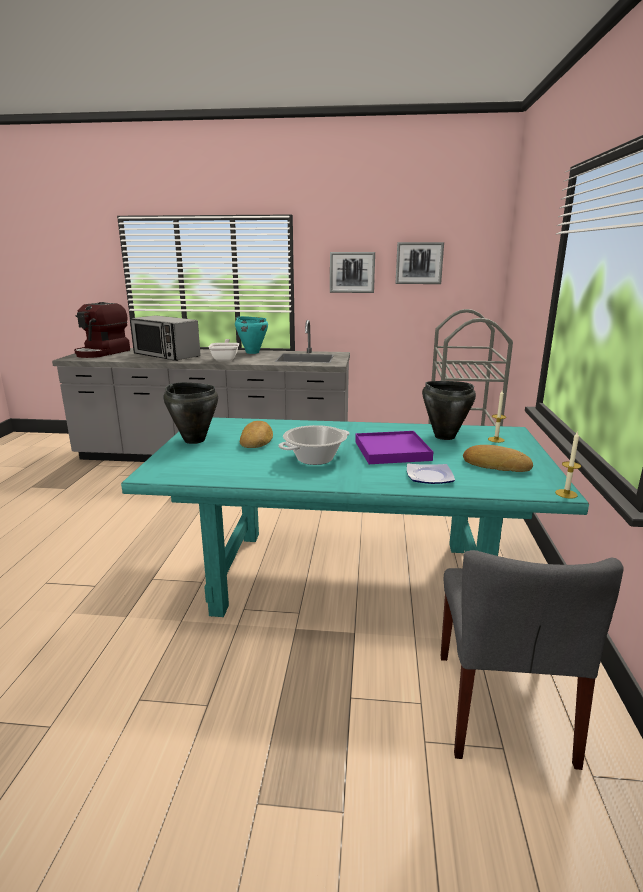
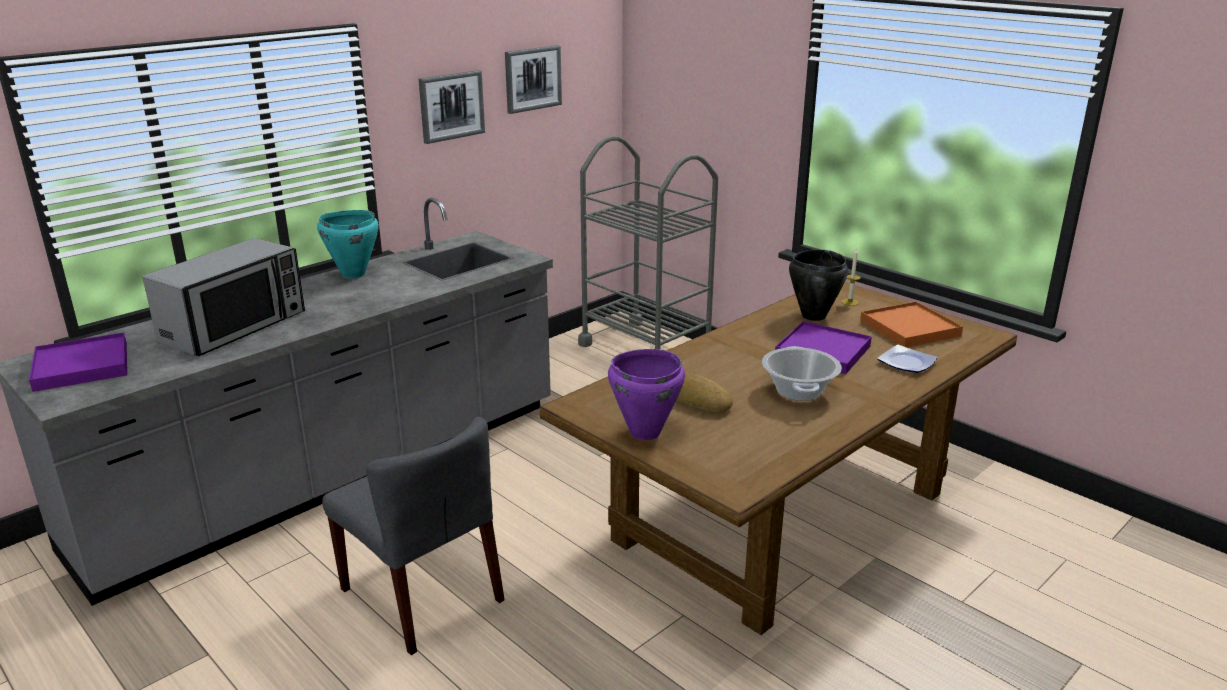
camera: 50 degrees left, 5 degrees up
coffee machine [74,302,130,358] -> purple tray [29,332,127,392]
turquoise dining table [121,417,589,617] -> brown dining table [540,282,1017,635]
microwave [130,315,201,361] -> microwave turned 45 degrees counterclockwise [143,238,305,356]
black cooking pot [163,382,218,444] -> purple cooking pot [608,349,685,440]
frying pan [208,339,239,361] -> none
grey chair [441,550,624,770] -> grey chair moved to [322,417,505,655]
bread [463,445,533,472] -> orange tray [860,301,963,348]
candle [555,431,581,499] -> none

